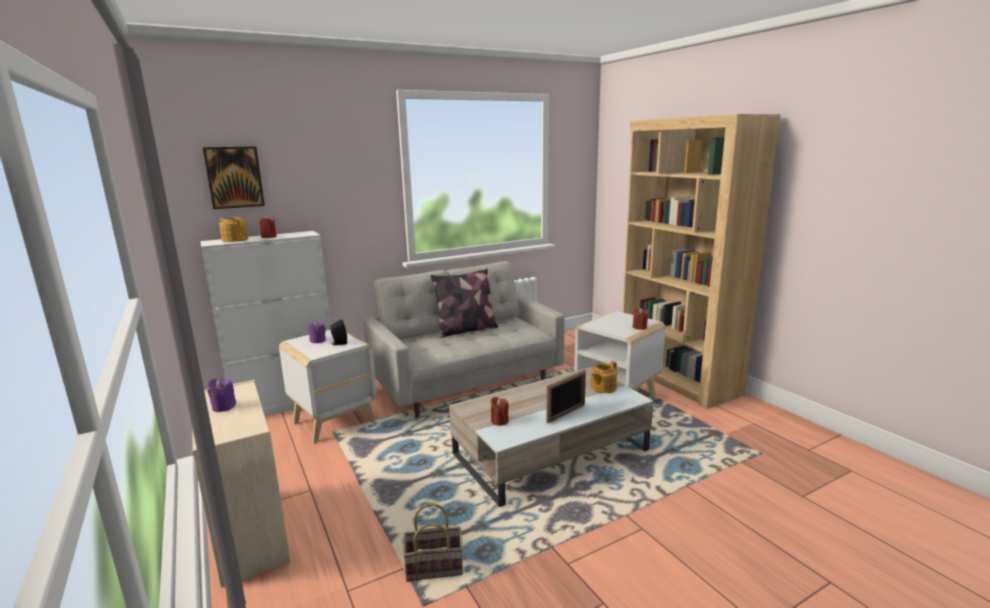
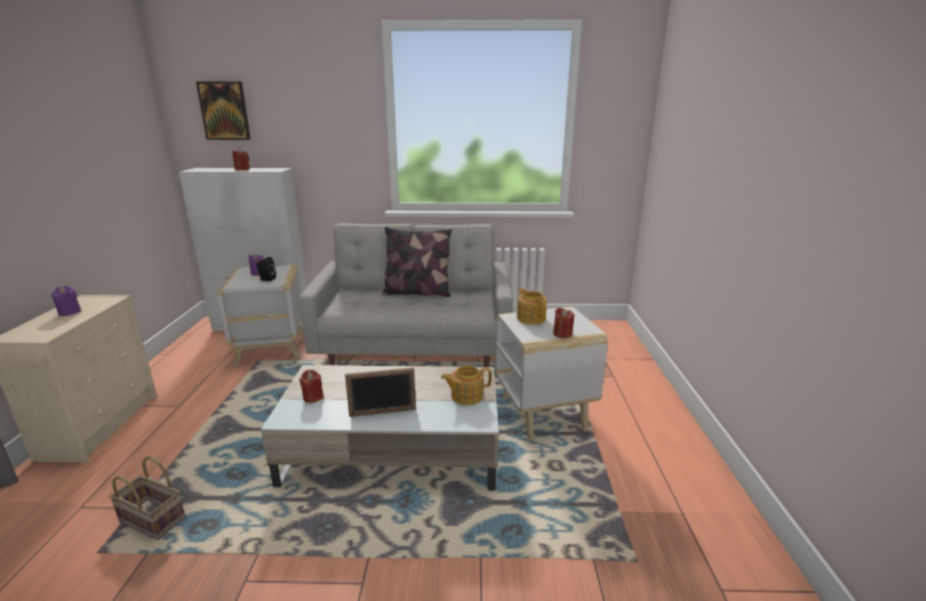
camera: 30 degrees right, 5 degrees up
teapot [219,217,248,242] -> teapot moved to [517,288,547,324]
brown bookcase [622,114,781,409] -> none

